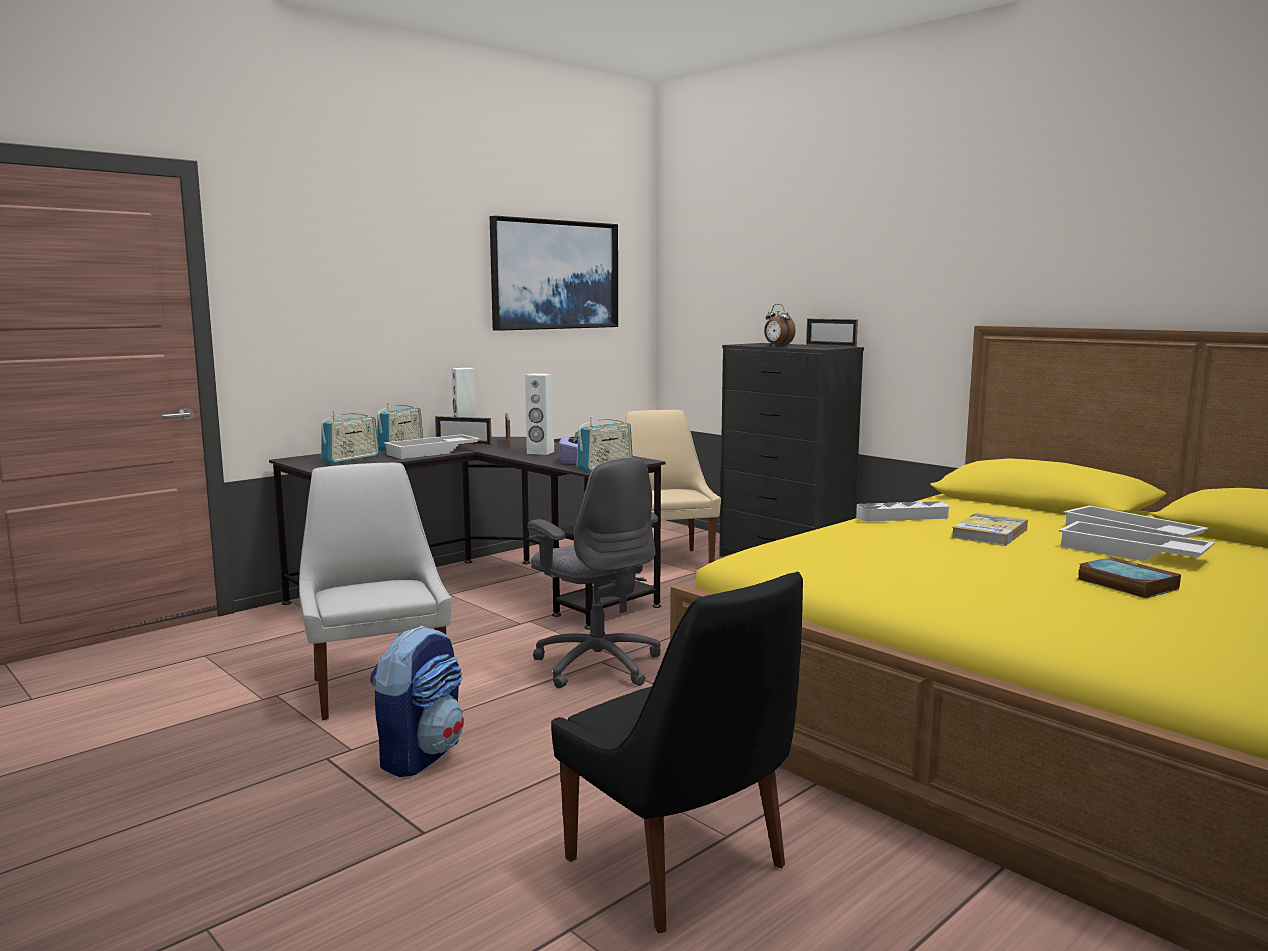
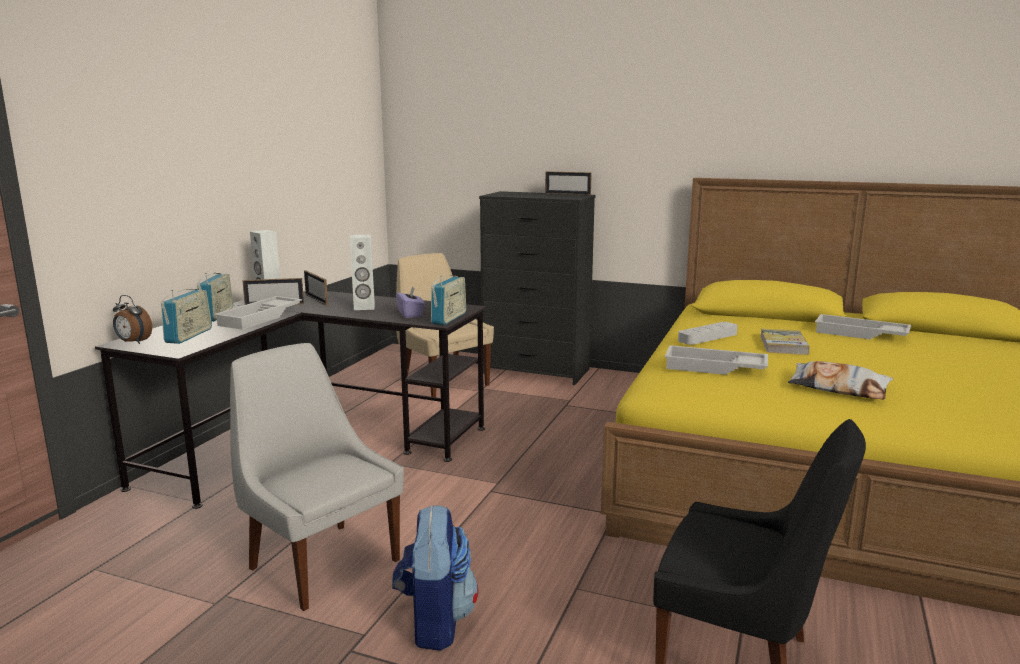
camera: 25 degrees left, 5 degrees up
picture [490,216,618,331] -> none
grey office chair [527,457,661,688] -> none
alarm clock [764,304,796,347] -> alarm clock moved to [113,295,152,344]
white tray [1059,521,1215,561] -> white tray moved to [665,345,768,375]
book [1078,557,1181,598] -> none
none -> pillow [788,361,893,399]

